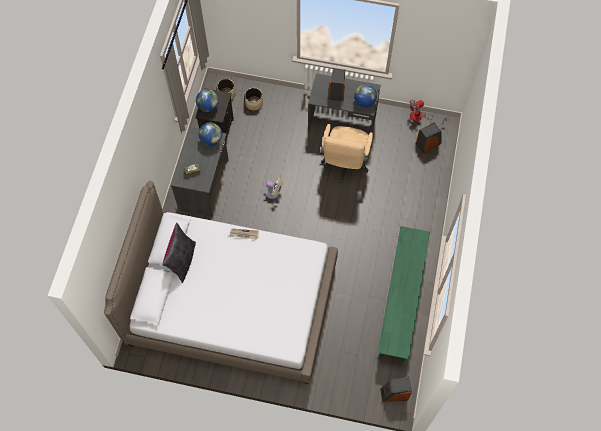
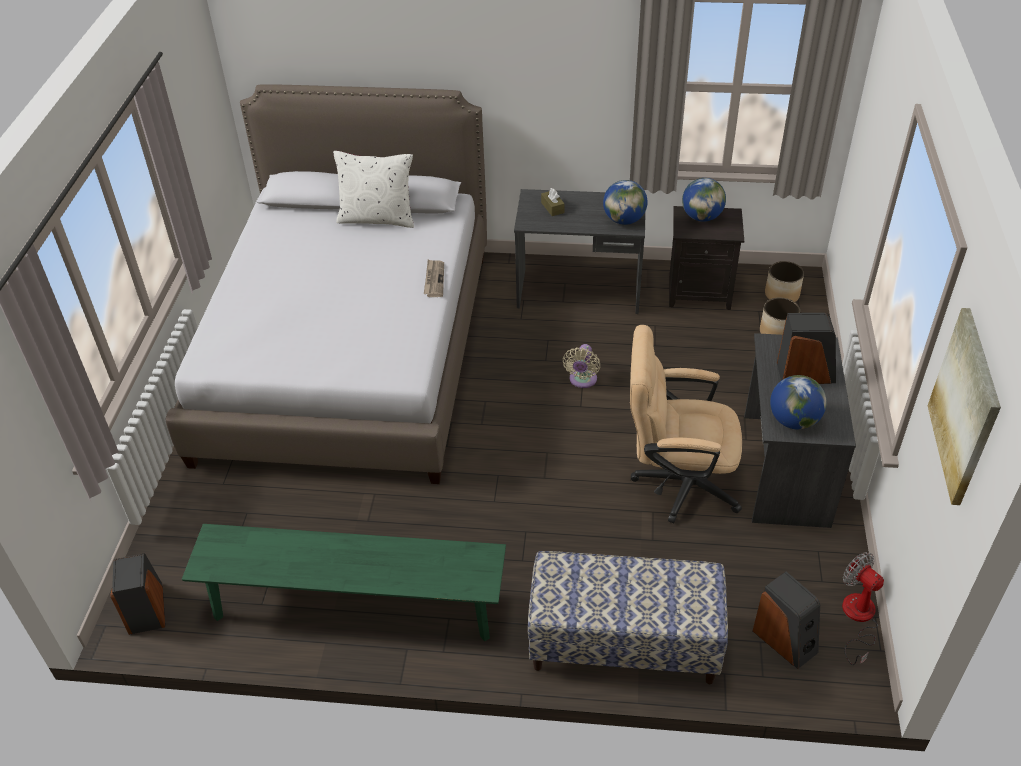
camera: 85 degrees right, 20 degrees down
black pillow [163,223,196,283] -> white pillow [333,151,414,228]
none -> bench [528,551,728,684]
none -> picture [928,308,1001,505]

